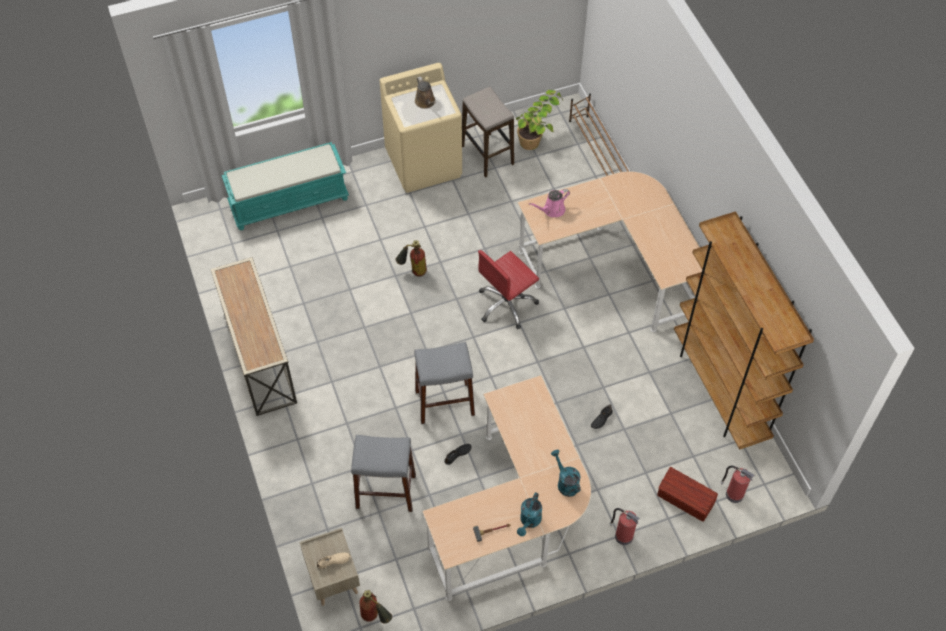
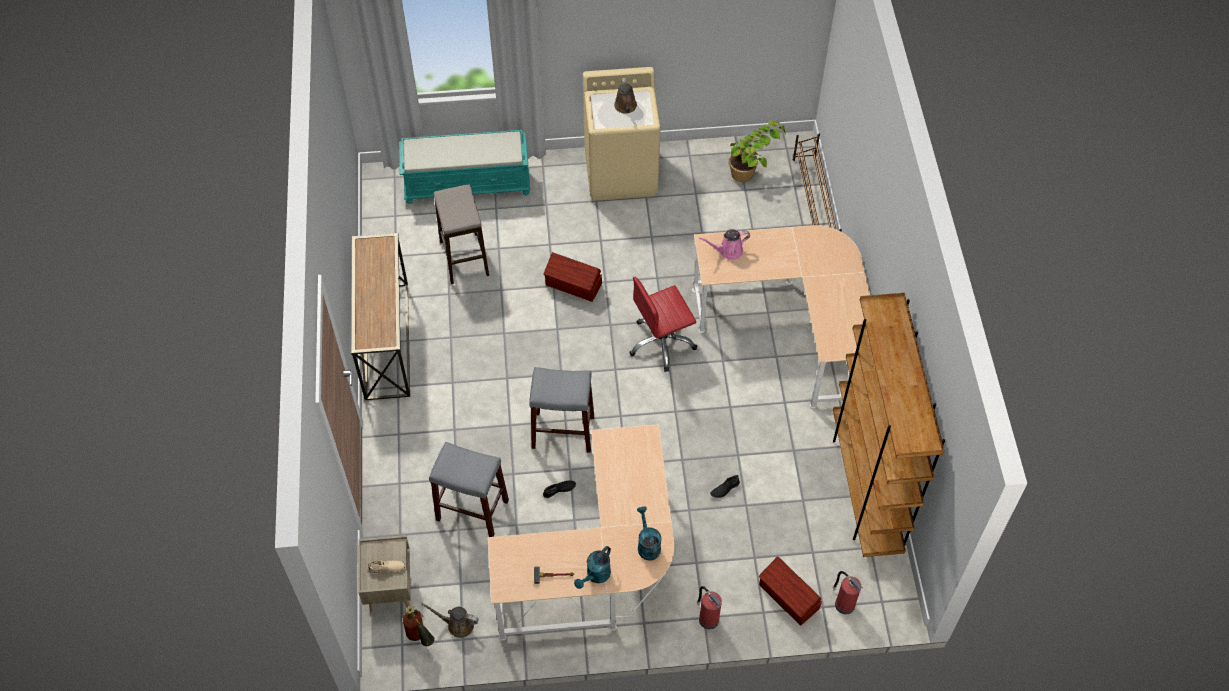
camera: 15 degrees right, 0 degrees up
fire extinguisher [396,240,427,277] -> brown storage box [544,252,602,302]
stool [462,87,514,178] -> stool moved to [434,184,489,284]
none -> brown watering can [421,603,479,638]

